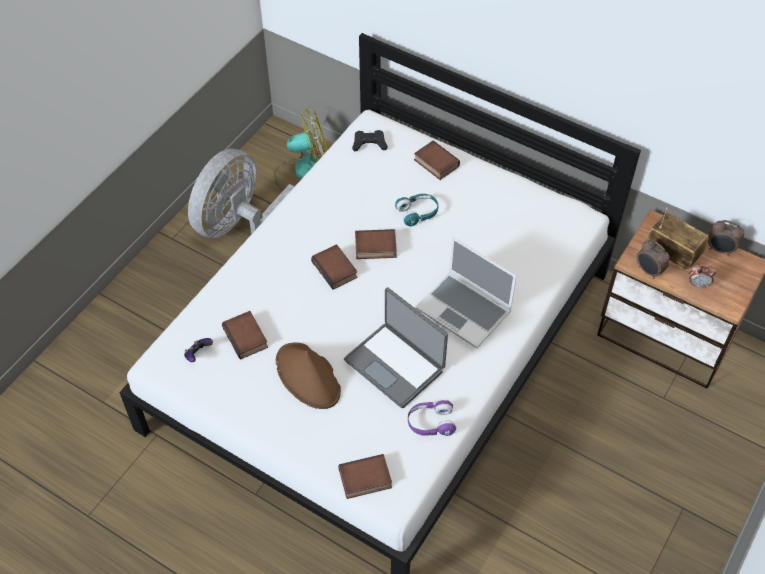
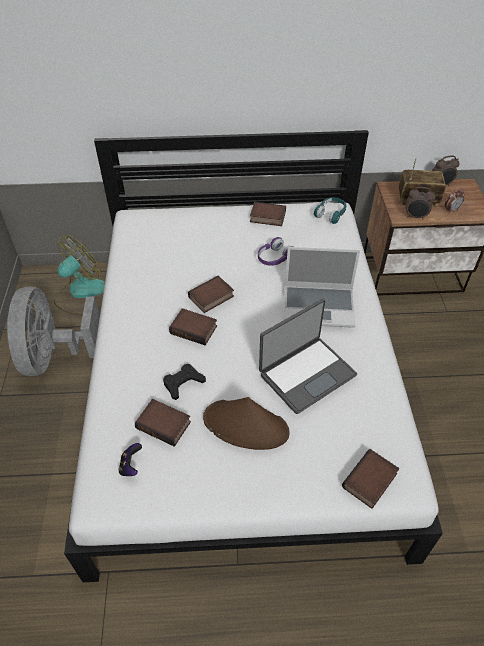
camera: 35 degrees left, 5 degrees down
laptop [344,287,448,408] -> laptop turned 45 degrees counterclockwise [259,299,357,414]
black game controller [352,130,387,152] -> black game controller moved to [163,364,206,400]
turquoise headphones [395,194,438,227] -> turquoise headphones moved to [314,197,346,224]
purple headphones [408,400,456,436] -> purple headphones moved to [258,237,293,266]
book [414,140,460,180] -> book moved to [250,202,286,226]

